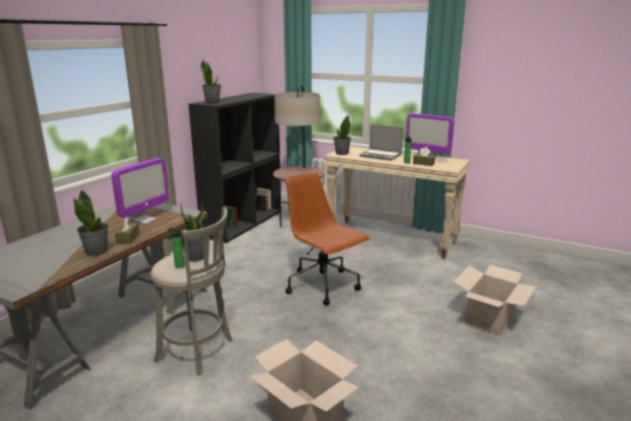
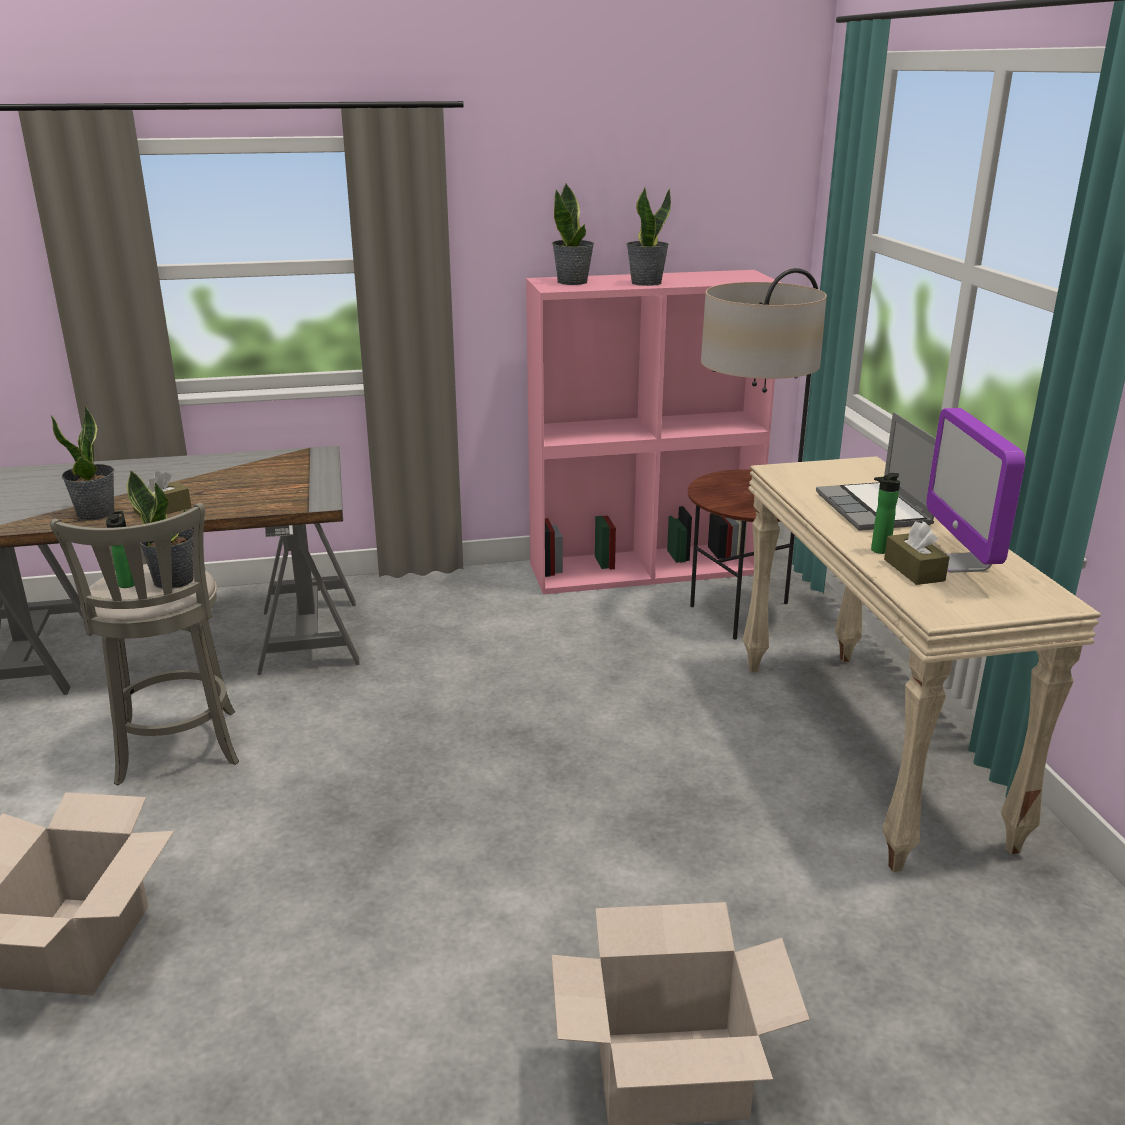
camera: 50 degrees right, 5 degrees up
monitor [111,158,169,224] -> none
black bookcase [188,93,281,243] -> pink bookcase [526,270,781,595]
brown office chair [286,173,370,305] -> none
potted plant [333,115,351,155] -> potted plant moved to [626,187,671,286]

